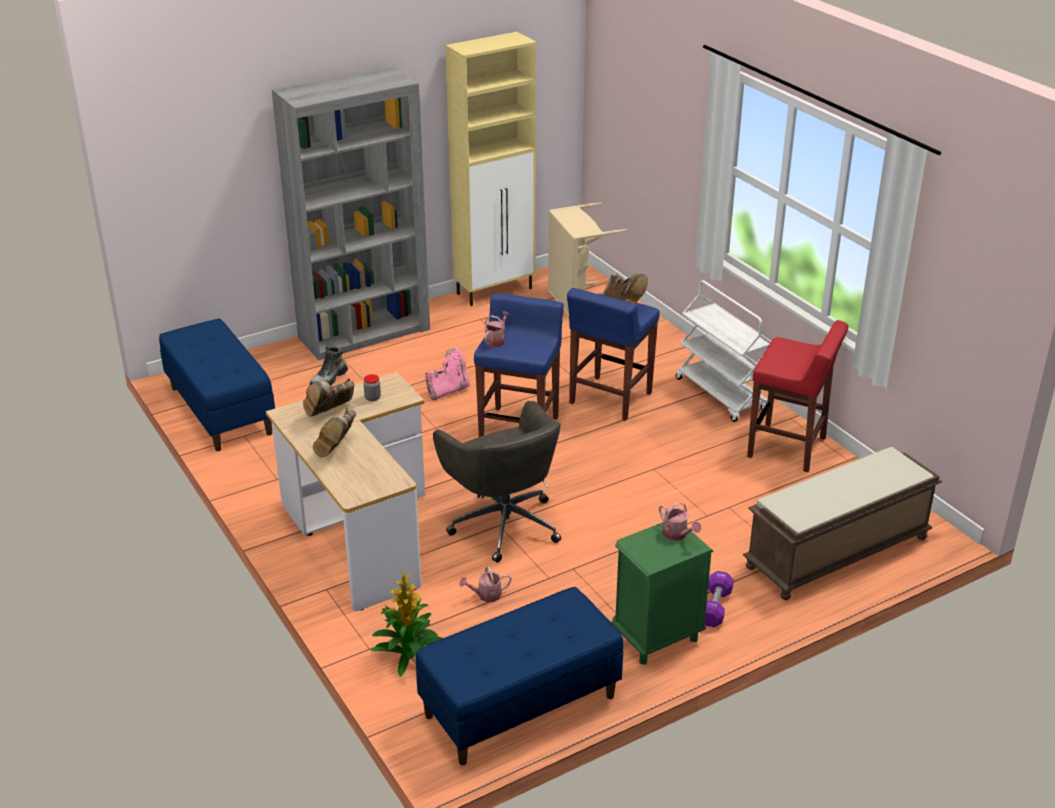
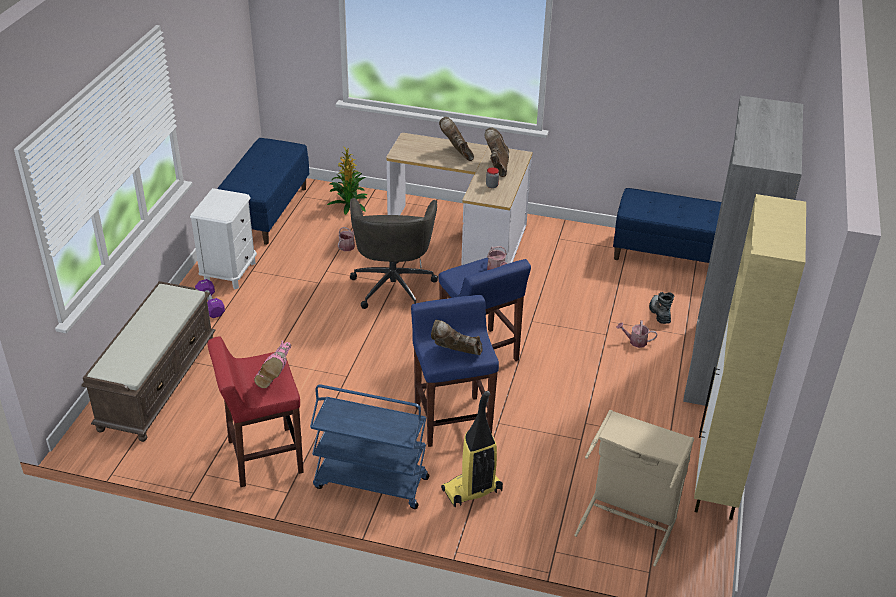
camera: 135 degrees right, 5 degrees up
pink boot [425,347,470,401] -> pink boot moved to [254,340,291,388]
grey office chair [433,401,561,563] -> grey office chair turned 105 degrees counterclockwise [350,198,438,309]
green nightstand [612,522,713,665] -> white nightstand [190,188,257,290]
watering can [659,502,701,540] -> watering can moved to [616,320,657,348]
white cart [676,280,771,422] -> blue cart [310,384,429,509]
none -> vacuum cleaner [441,391,503,507]

